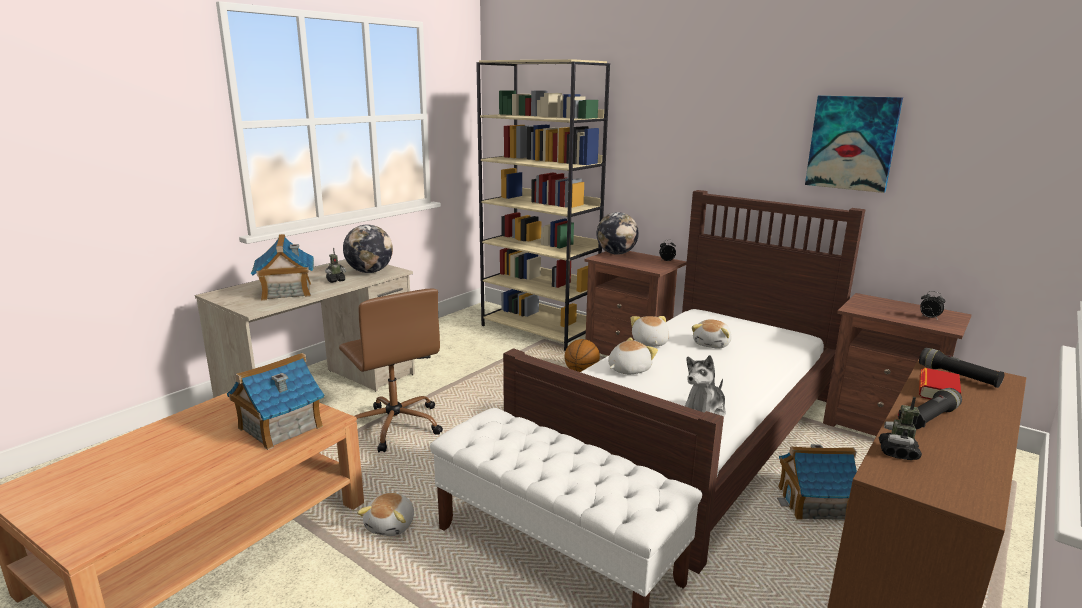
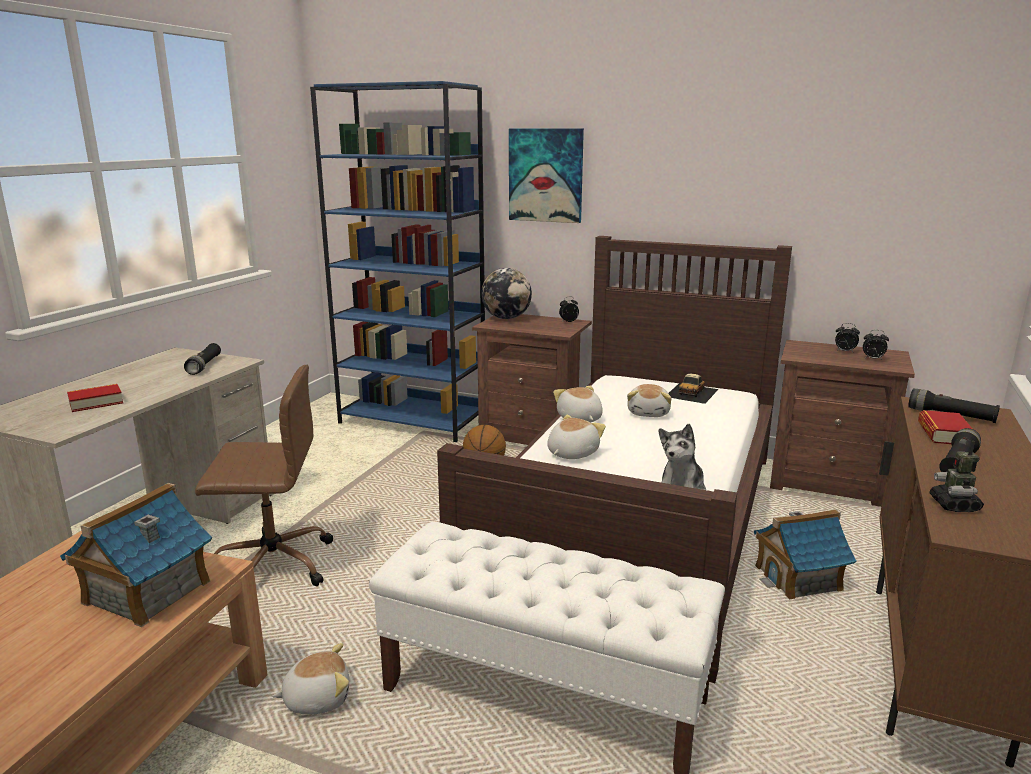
camera: 15 degrees left, 0 degrees up
toy house [251,234,314,301] -> book [67,384,123,412]
toy robot [325,248,346,283] -> none
brown office chair [339,289,443,452] -> brown office chair turned 45 degrees counterclockwise [195,365,333,586]
globe [343,225,393,273] -> black flashlight [184,343,221,375]
plush toy [357,493,414,536] -> plush toy turned 105 degrees counterclockwise [272,643,349,714]
beige bookcase [476,59,610,351] -> blue bookcase [310,81,485,442]
picture [805,96,903,193] -> picture moved to [509,128,584,223]
none -> toy car [668,374,719,404]
none -> alarm clock [835,323,860,352]

